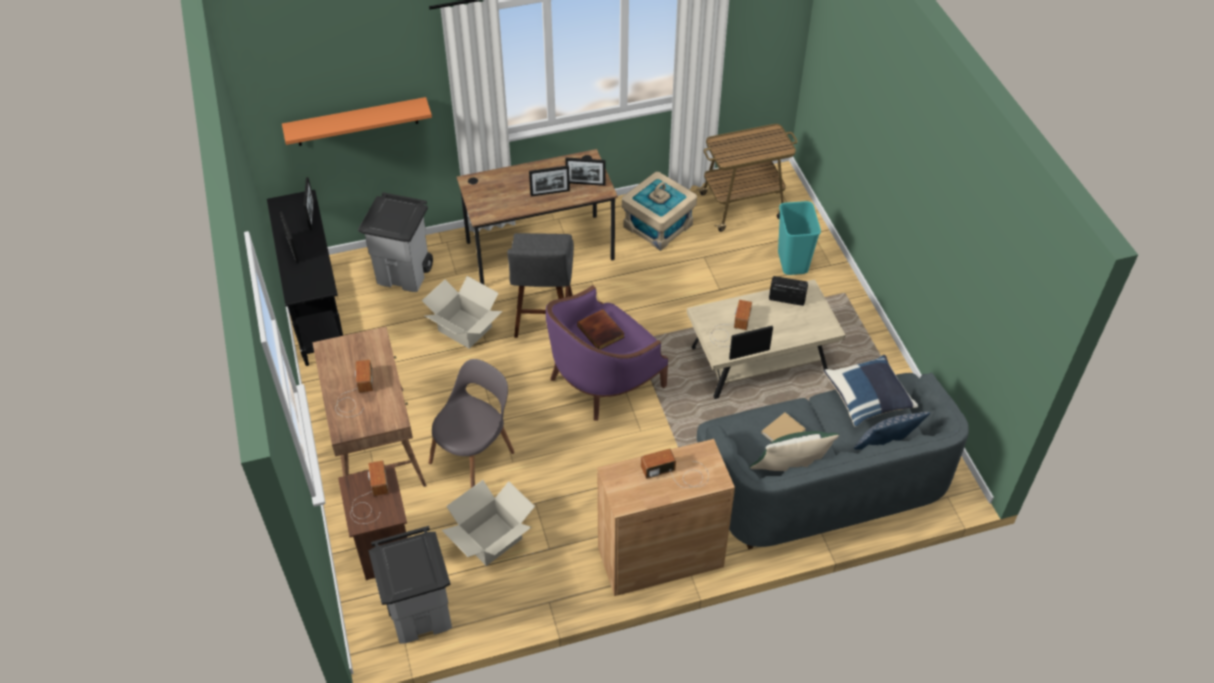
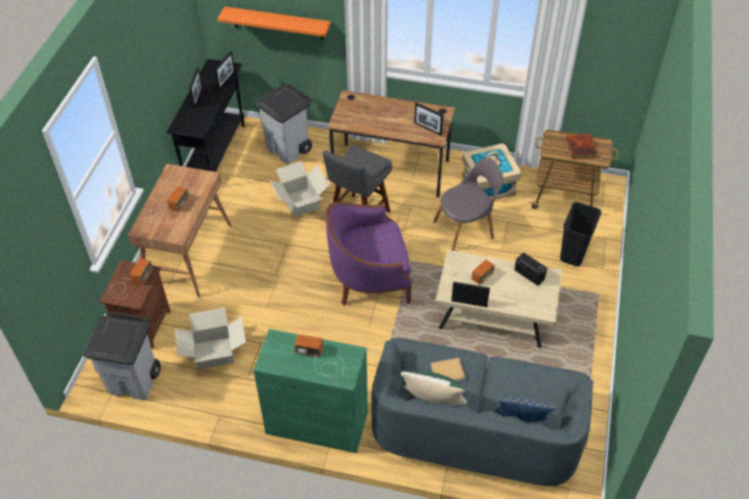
camera: 30 degrees right, 0 degrees up
grey chair [429,359,515,488] -> grey chair moved to [433,158,503,251]
picture frame [529,165,570,197] -> none
book [577,309,625,350] -> book moved to [566,133,597,159]
brown cabinet [597,439,735,596] -> green cabinet [254,329,368,453]
turquoise trash can [778,201,821,275] -> black trash can [560,202,601,266]
blue pillow [823,355,918,427] -> none

